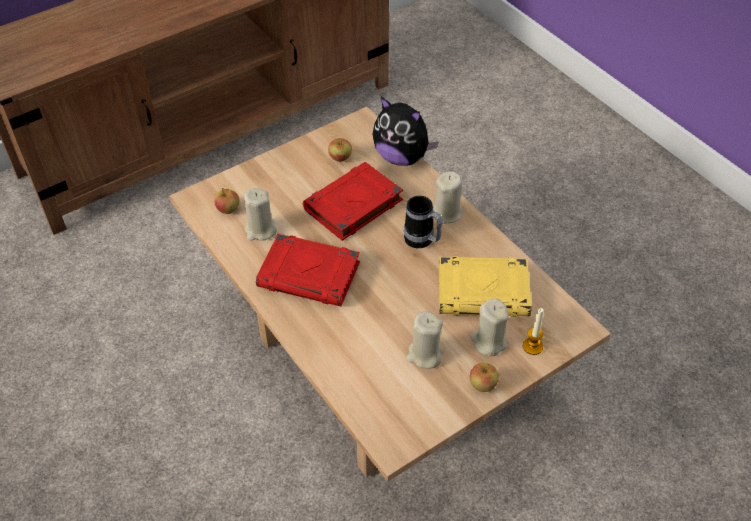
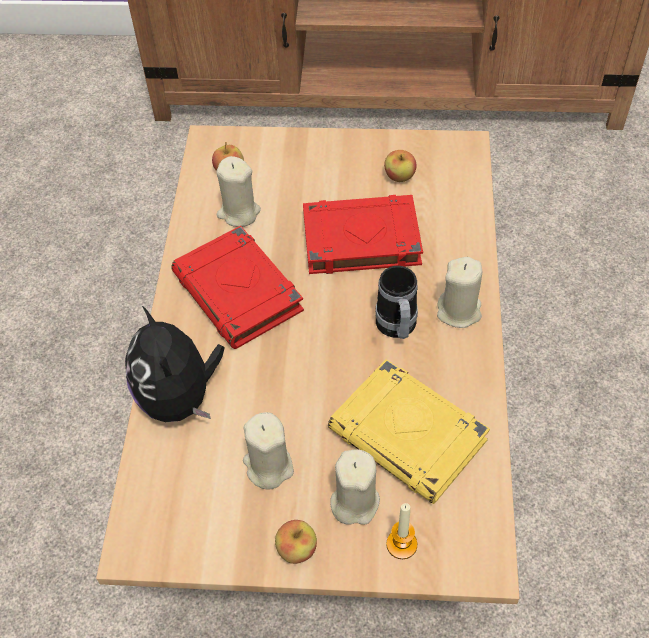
camera: 40 degrees right, 5 degrees up
plush toy [373,96,438,166] -> plush toy moved to [125,306,225,422]

